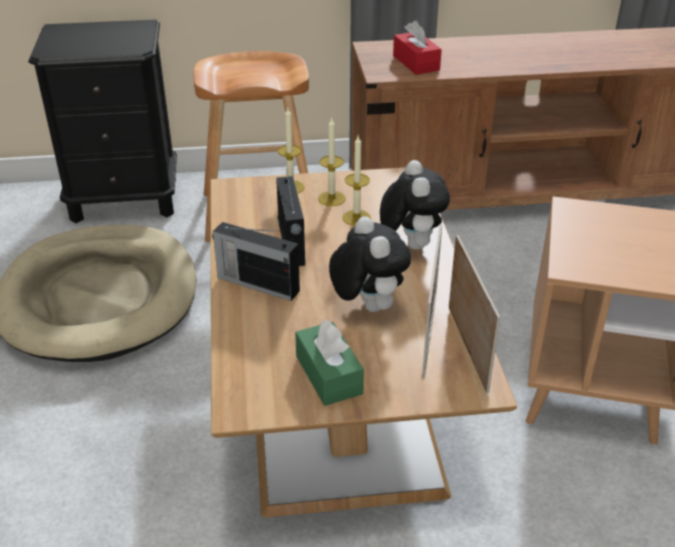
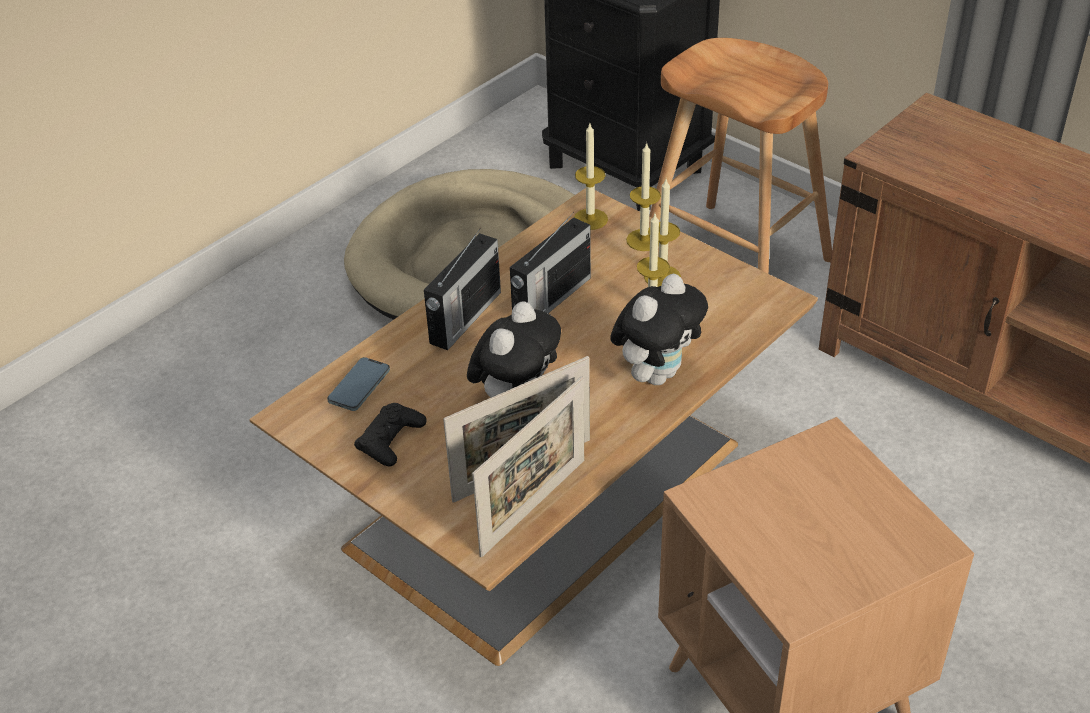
camera: 50 degrees right, 5 degrees up
radio [212,222,300,301] -> radio turned 135 degrees counterclockwise [424,228,501,350]
green tissue box [295,319,364,406] -> black game controller [354,403,427,467]
red tissue box [393,20,442,75] -> none
none -> phone [327,357,390,411]
none -> candle [574,124,608,230]

